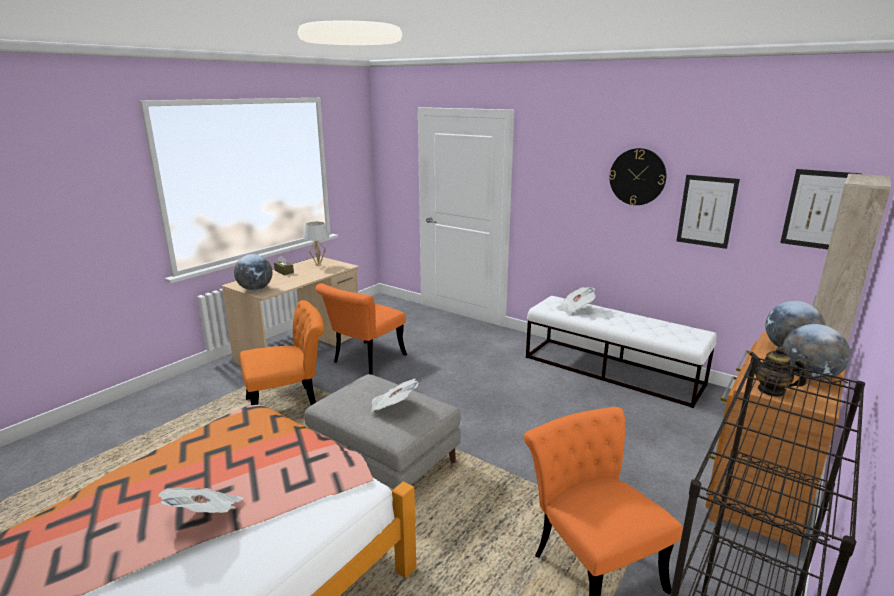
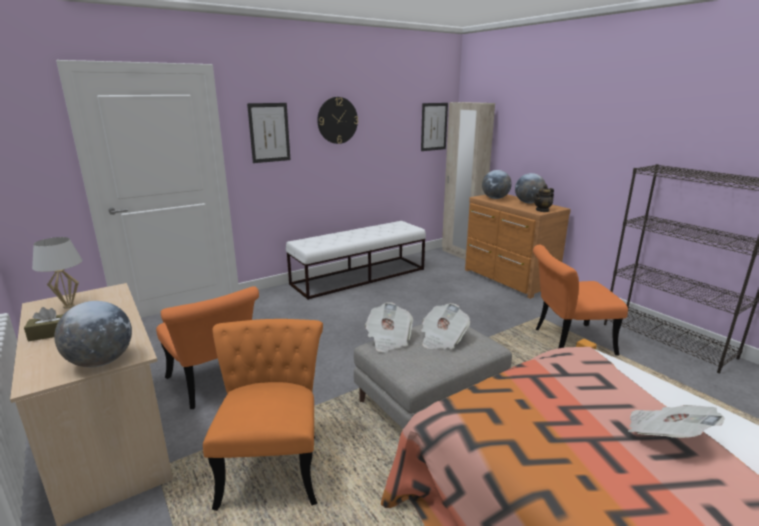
camera: 70 degrees left, 0 degrees up
newspaper [557,287,596,313] -> newspaper moved to [365,302,413,352]
picture [677,175,740,249] -> picture moved to [247,103,290,163]

